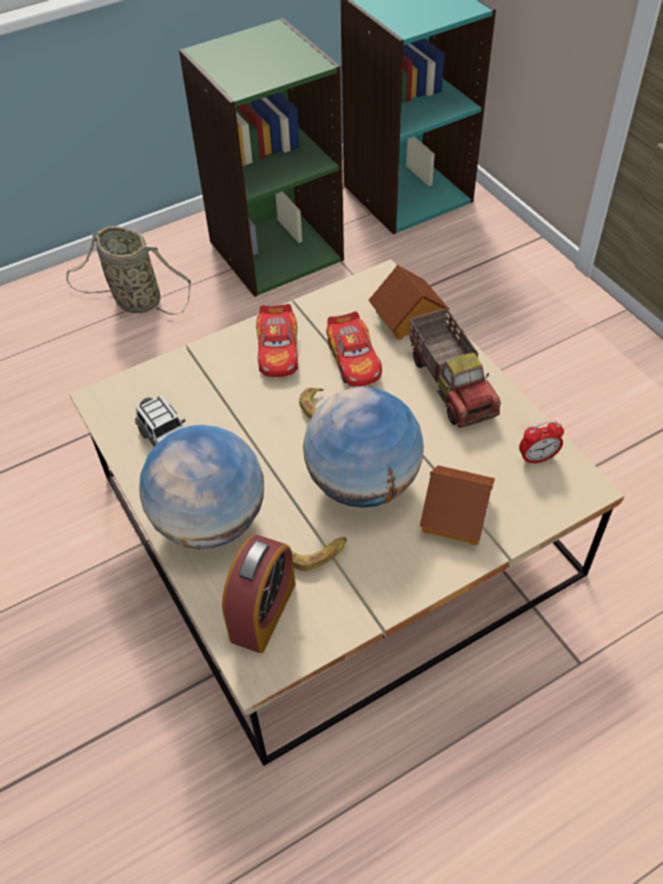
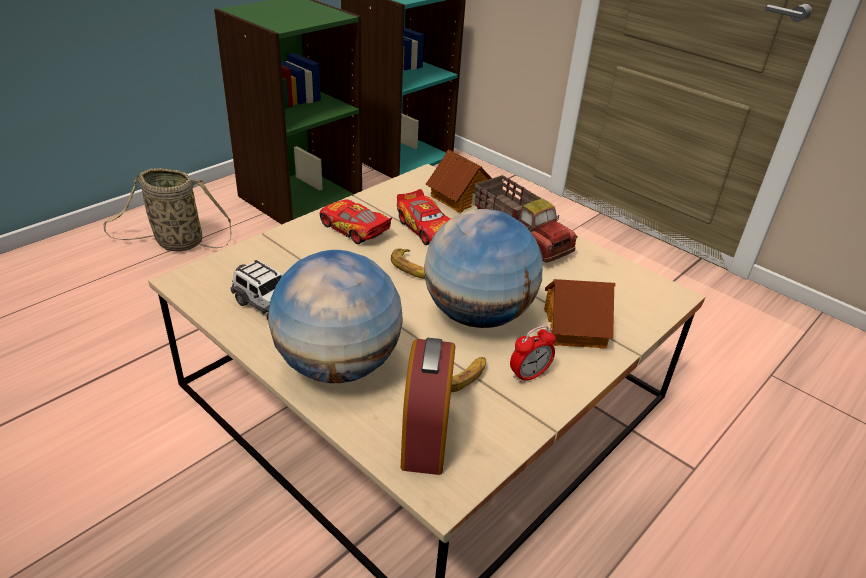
camera: 20 degrees left, 15 degrees down
toy car [256,304,298,377] -> toy car turned 150 degrees clockwise [320,199,392,244]
alarm clock [519,421,564,465] -> alarm clock moved to [510,325,556,383]

